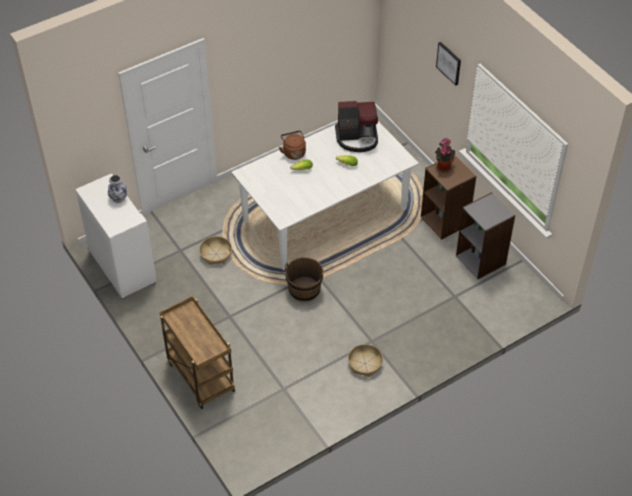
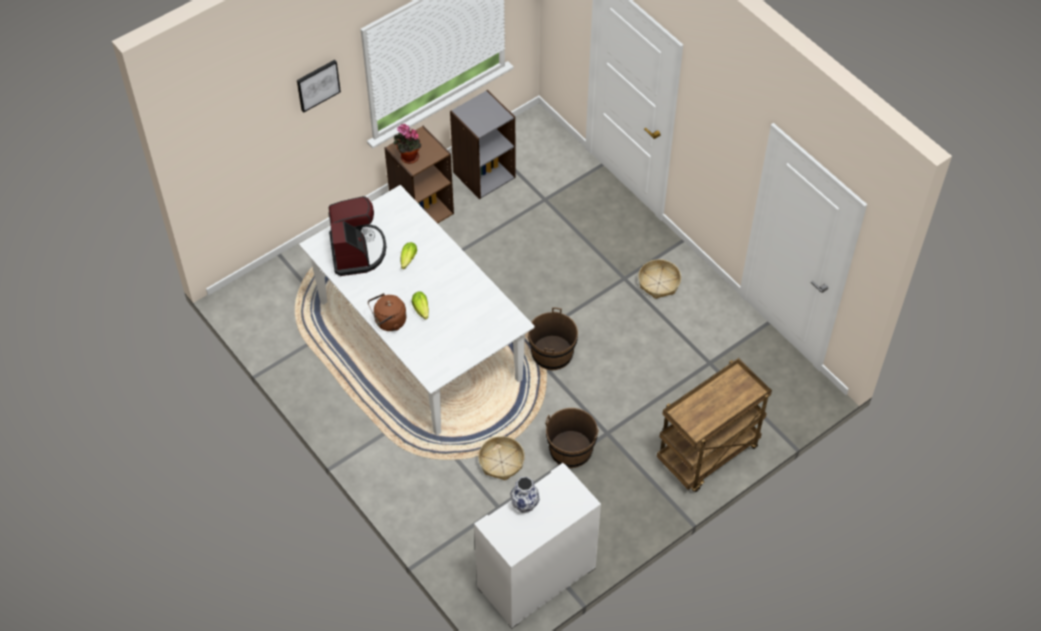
camera: 95 degrees left, 5 degrees up
none -> brown bucket [545,408,599,468]

